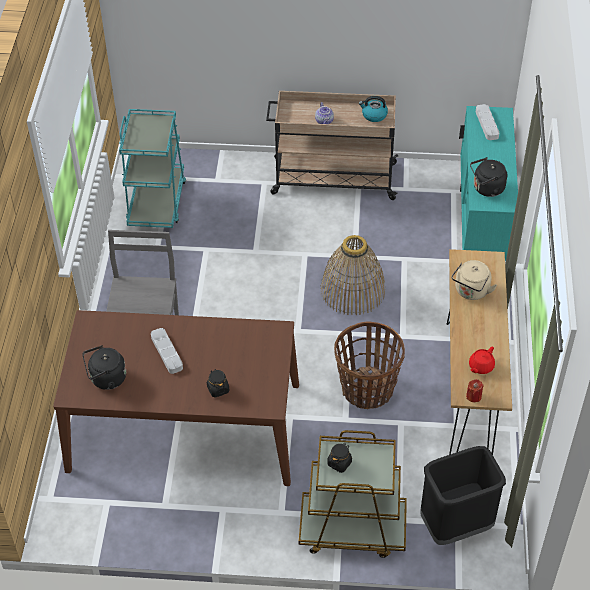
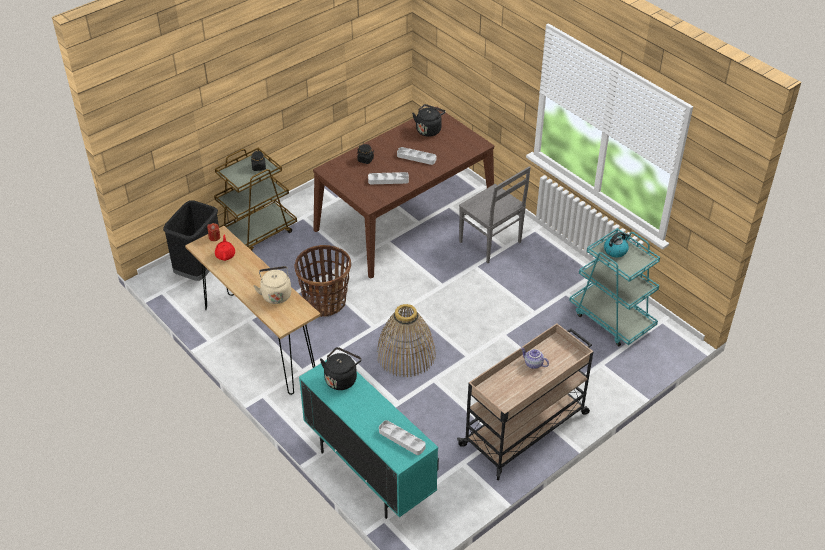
camera: 135 degrees right, 5 degrees down
kettle [359,96,388,122] -> kettle moved to [604,232,630,257]
none -> grey tray [368,172,409,184]

